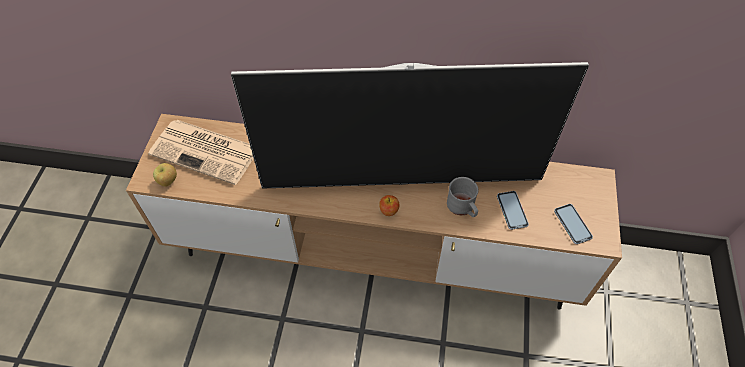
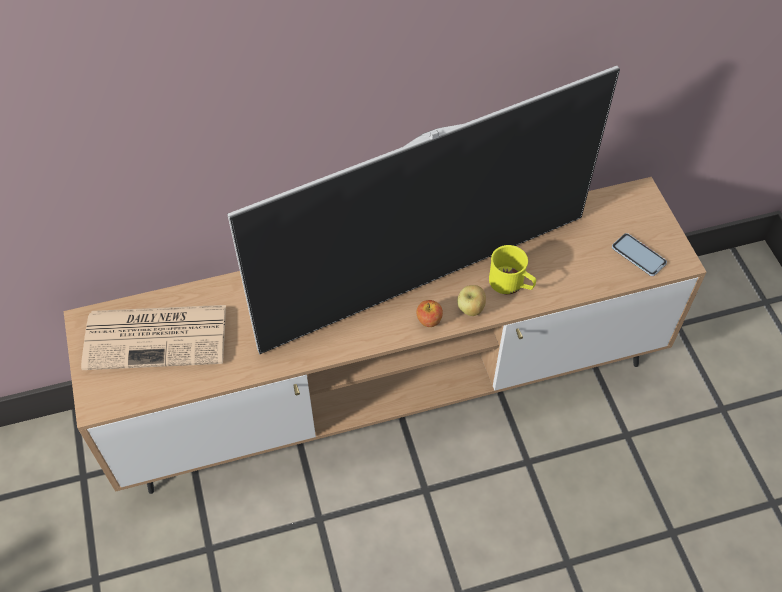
camera: 25 degrees left, 0 degrees up
apple [153,163,177,187] -> apple moved to [457,285,486,316]
grey mug [447,177,478,217] -> yellow mug [489,245,536,294]
phone [497,191,529,230] -> none

